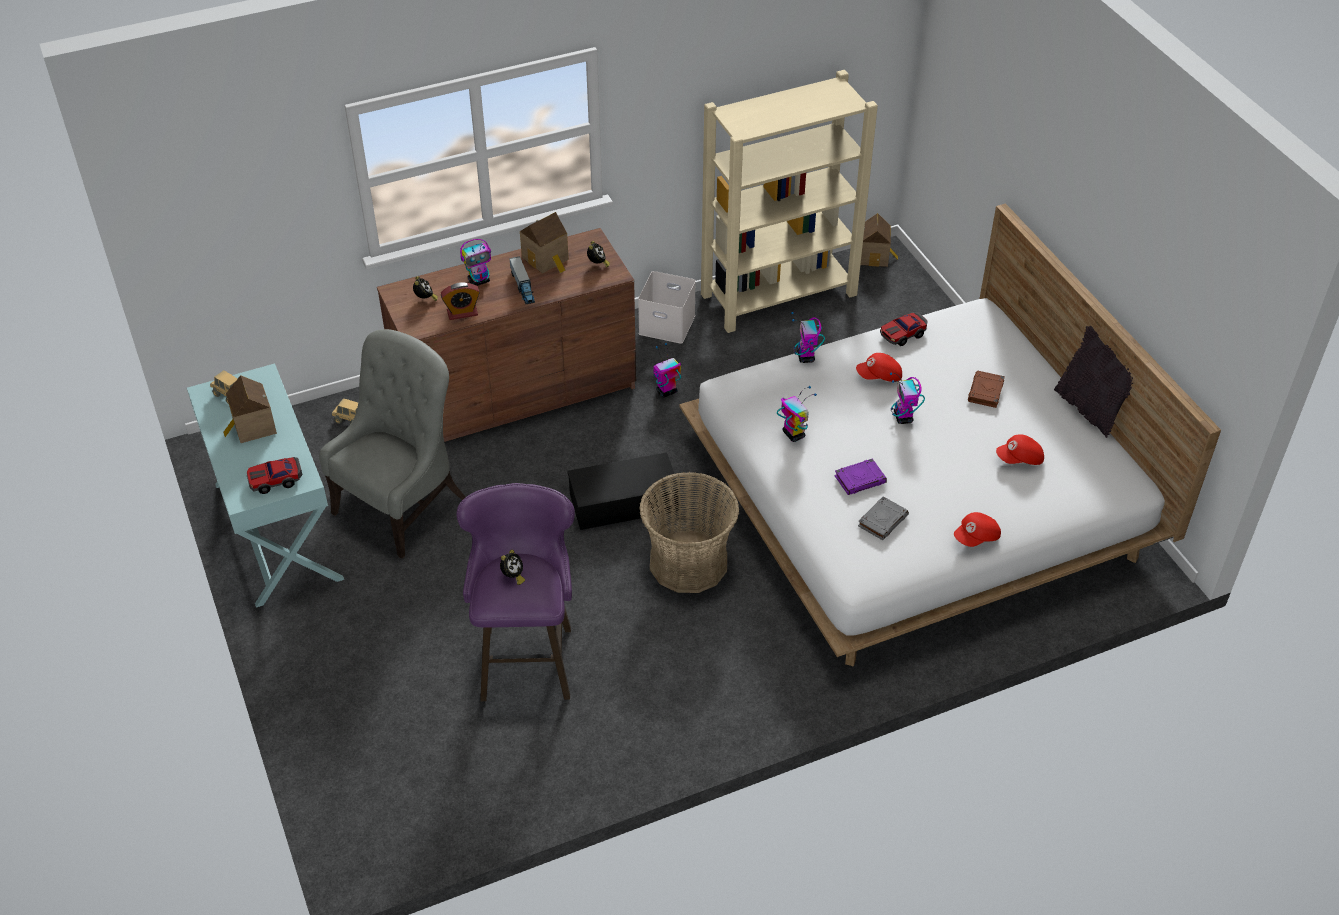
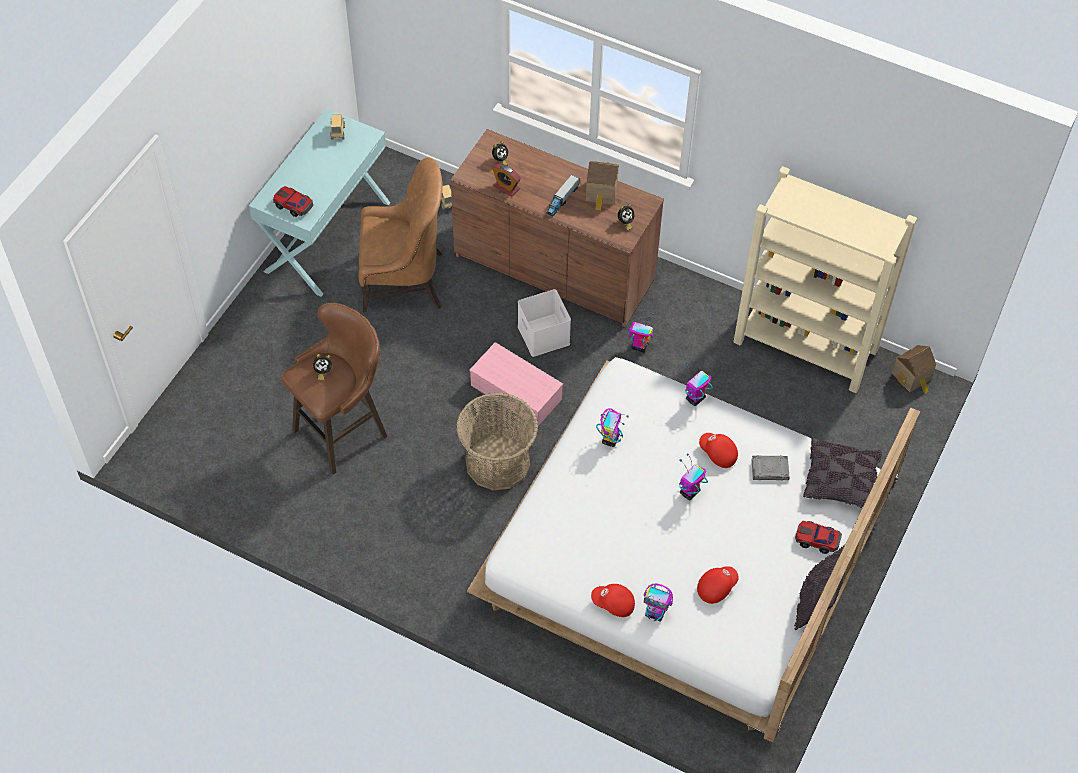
camera: 50 degrees right, 10 degrees up
toy house [223,375,277,443] -> none
grey chair [319,329,465,559] -> brown chair [358,157,443,312]
purple stool [456,483,575,701] -> brown stool [281,303,388,475]
toy robot [460,239,491,286] -> toy robot moved to [644,583,673,621]
black storage box [567,452,679,530] -> pink storage box [469,342,563,426]
white storage box [638,271,696,344] -> white storage box moved to [518,289,571,357]
purple book [834,459,887,495] -> none
grey book [858,496,909,540] -> grey book moved to [751,455,789,481]
toy car [880,312,928,346] -> toy car moved to [795,521,842,554]
brown book [968,371,1005,408] -> none
red cap [996,434,1044,465] -> red cap turned 105 degrees clockwise [697,566,739,604]
none -> black pillow [803,438,882,508]

